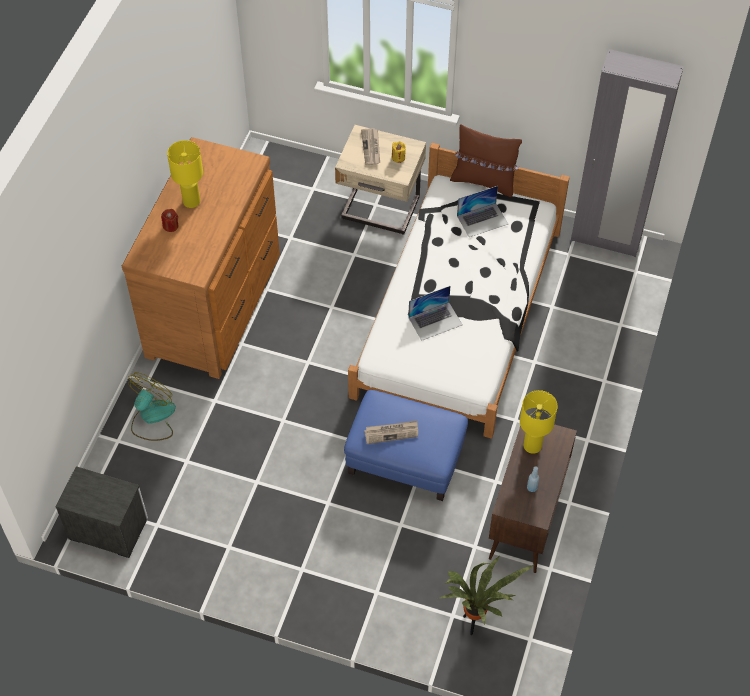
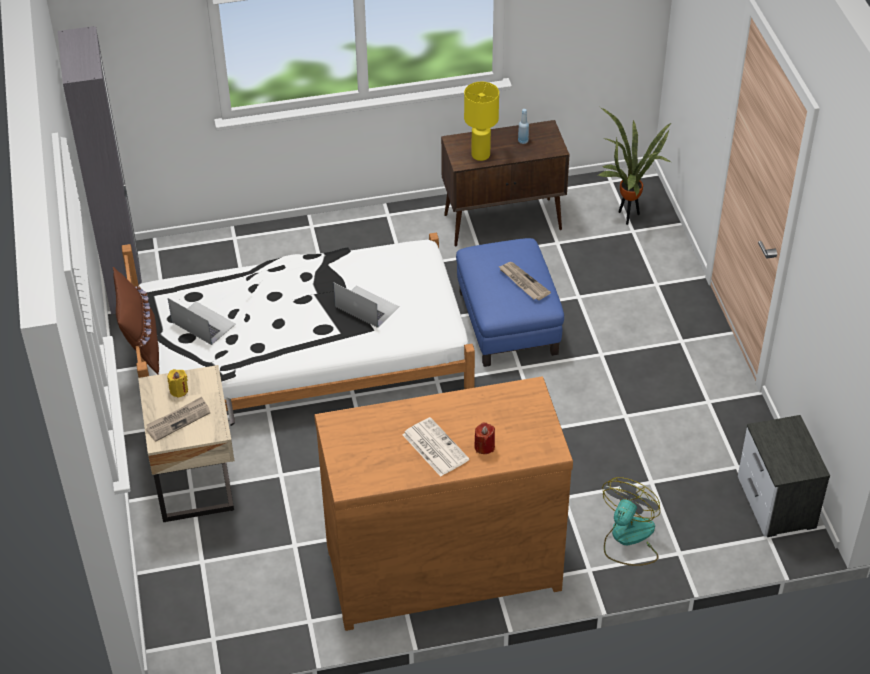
camera: 120 degrees left, 10 degrees down
fan [128,372,176,441] -> fan turned 120 degrees clockwise [602,477,660,566]
yellow table lamp [167,140,203,208] -> newspaper [402,417,469,477]

